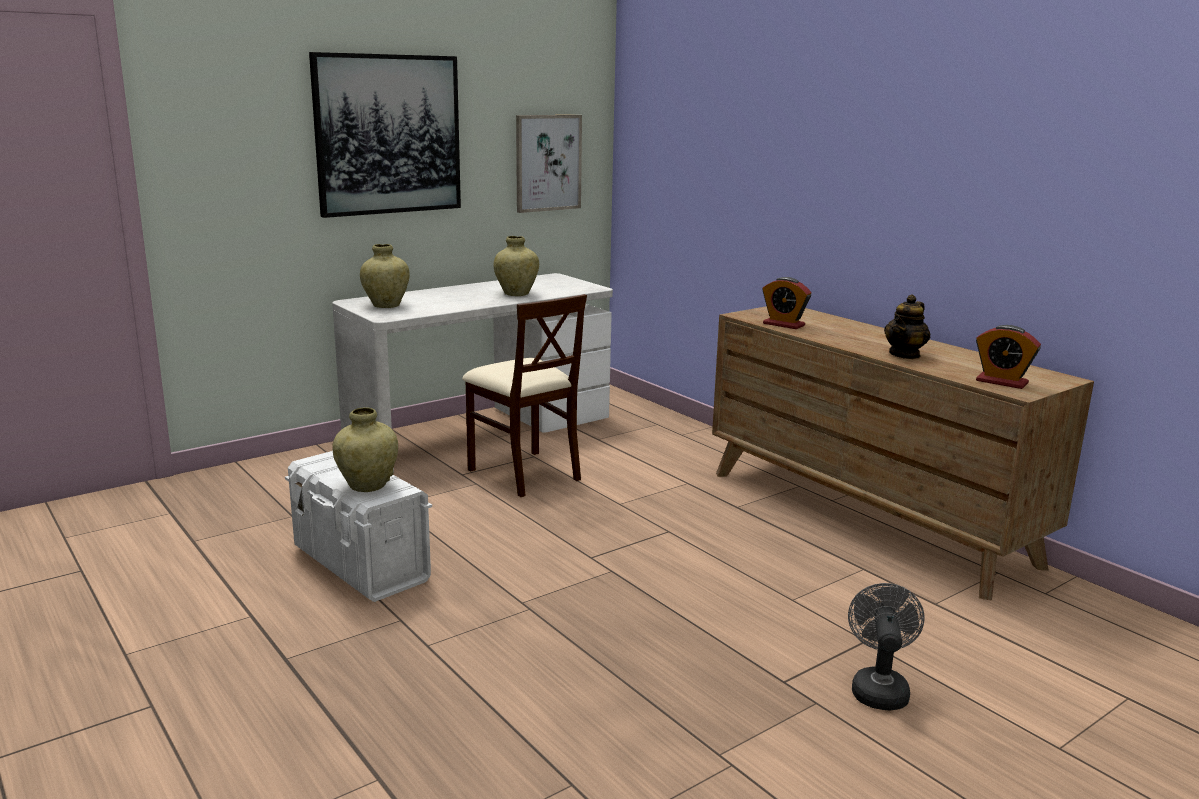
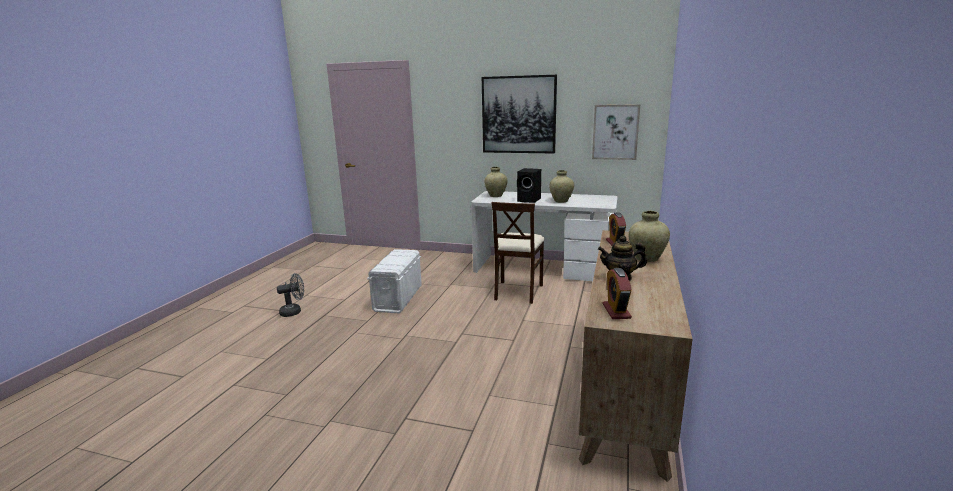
camera: 55 degrees right, 0 degrees up
beige vase [332,407,398,492] -> beige vase moved to [629,211,670,262]
grey fan [848,583,925,711] -> grey fan moved to [277,273,304,317]
none -> black speaker [517,168,541,203]

